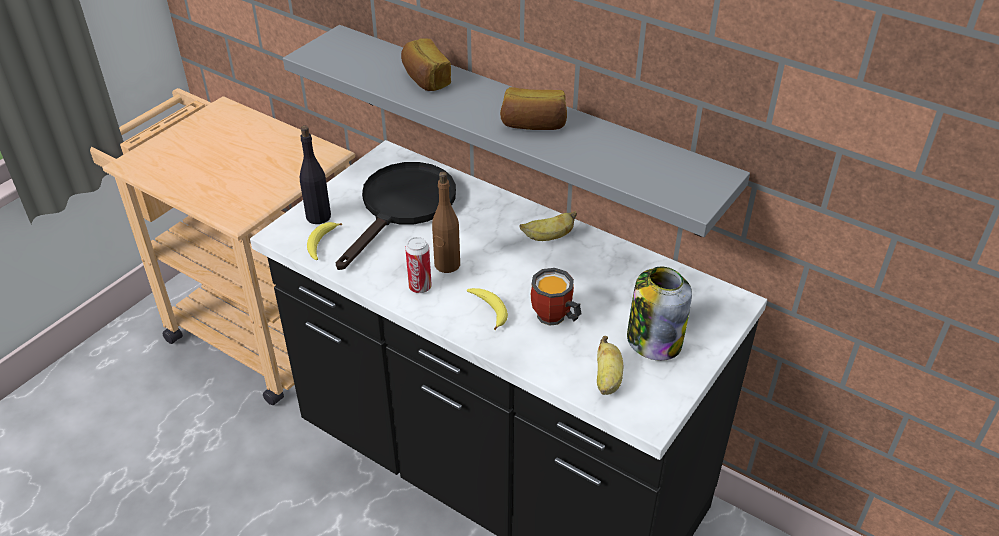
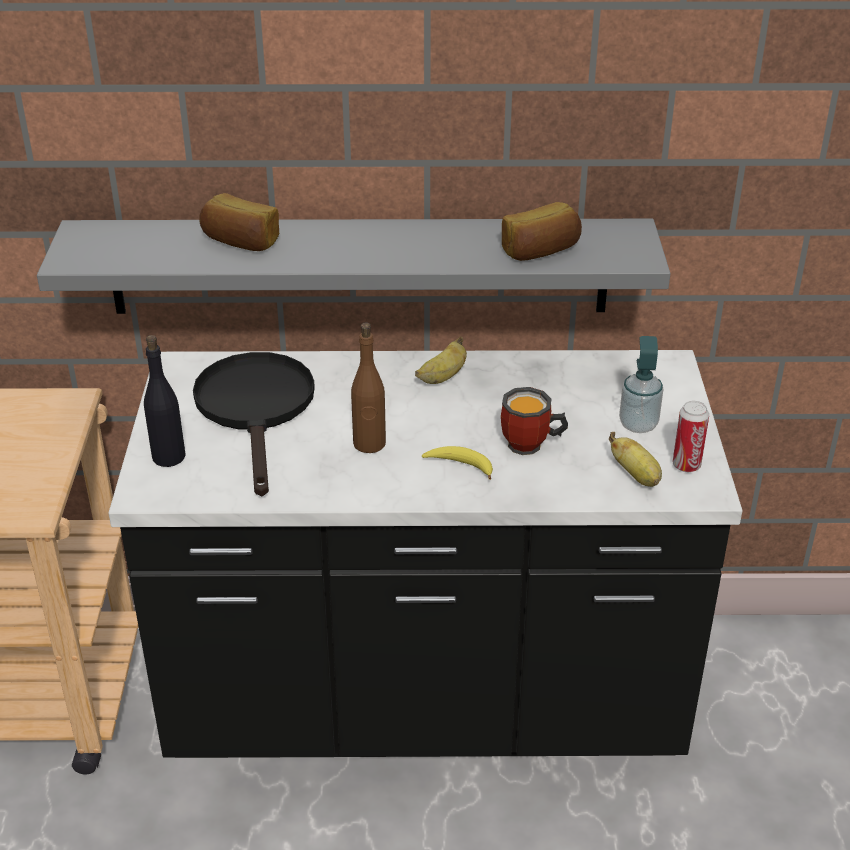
camera: 35 degrees left, 5 degrees down
banana [307,222,342,260] -> none
can [405,237,432,293] -> can moved to [673,401,709,472]
bread [500,87,567,130] -> bread moved to [502,202,582,261]
jar [627,267,692,361] -> soap dispenser [619,336,663,433]

